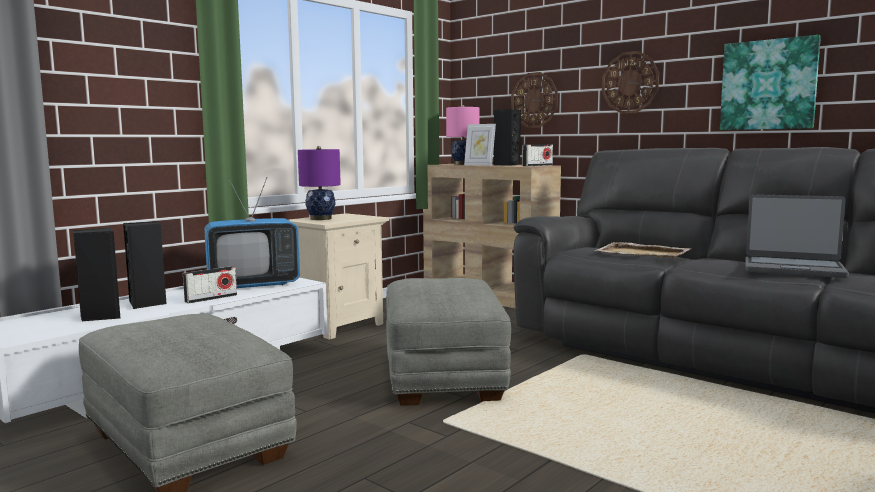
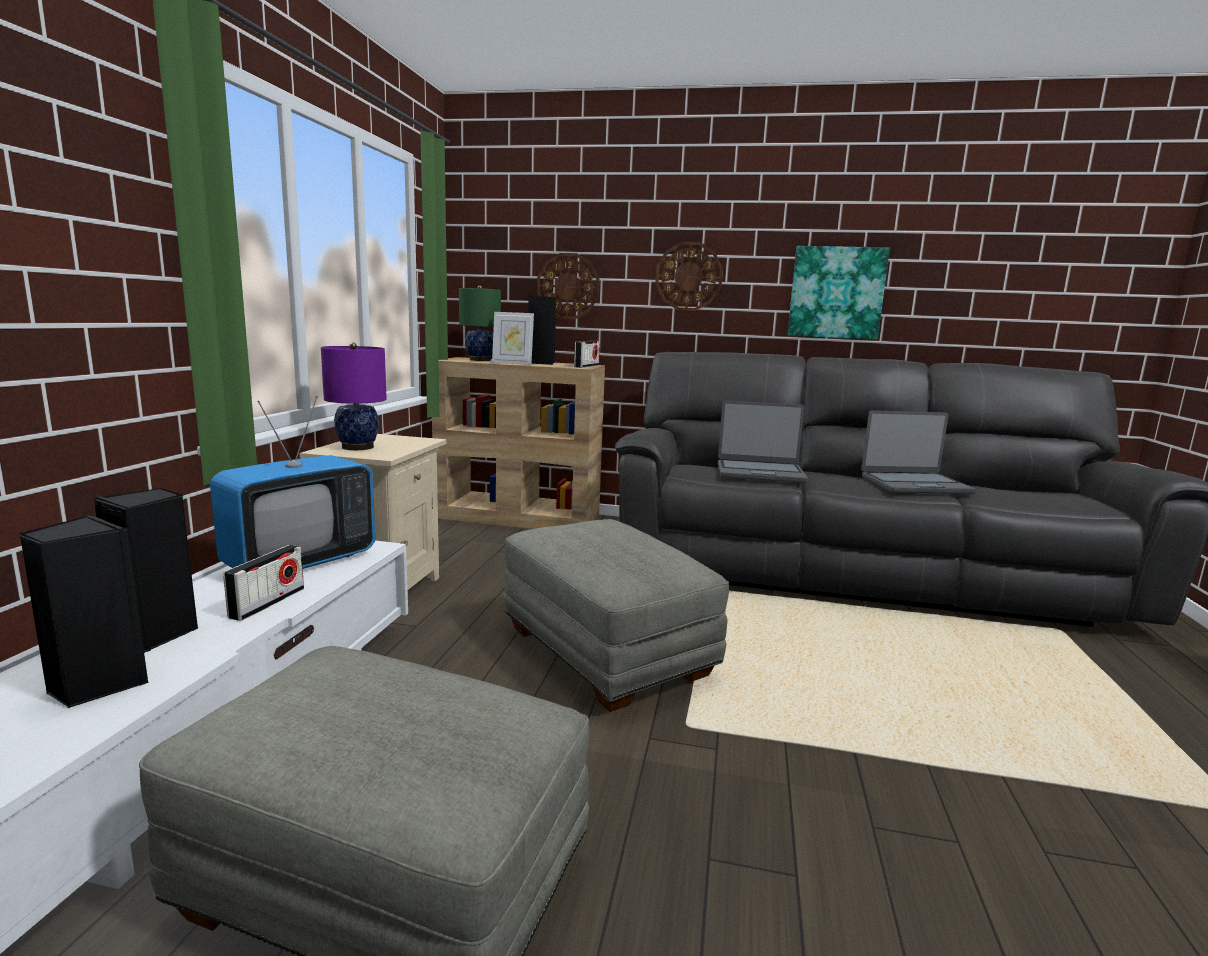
camera: 30 degrees left, 5 degrees up
pink table lamp [446,105,479,165] -> green table lamp [459,285,501,361]
beige tray [595,242,691,258] -> laptop [718,401,808,483]

